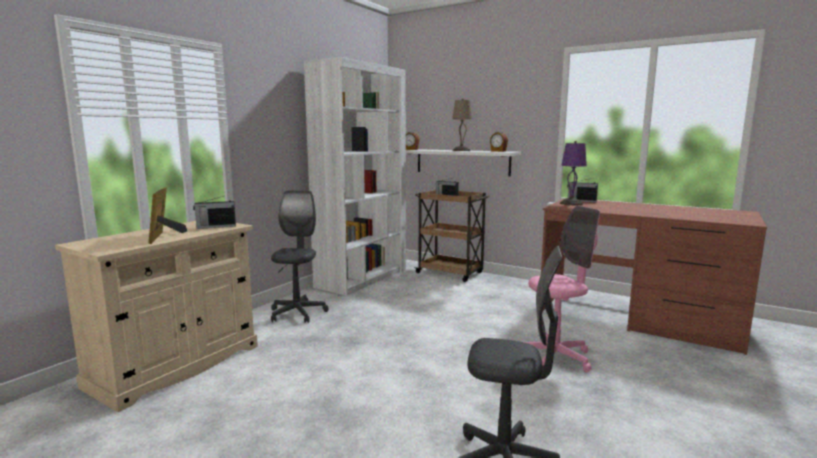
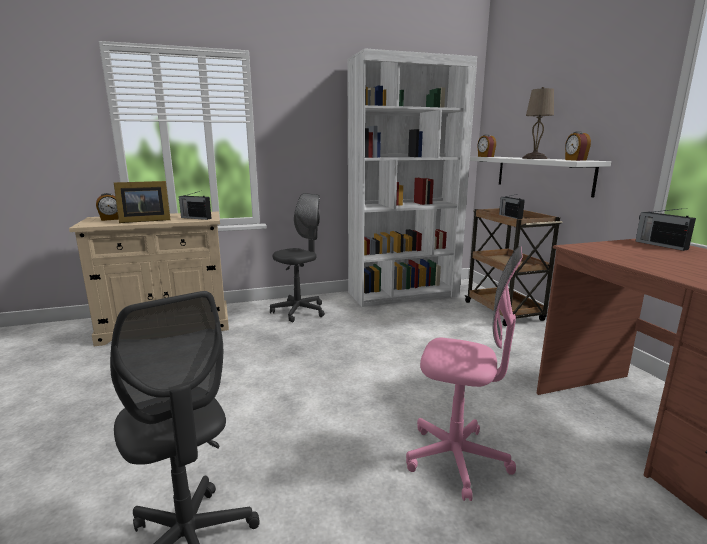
camera: 40 degrees right, 5 degrees up
picture frame [149,187,187,244] -> picture frame turned 135 degrees counterclockwise [113,181,171,223]
purple table lamp [560,141,587,205] -> none
none -> alarm clock [96,193,119,221]

